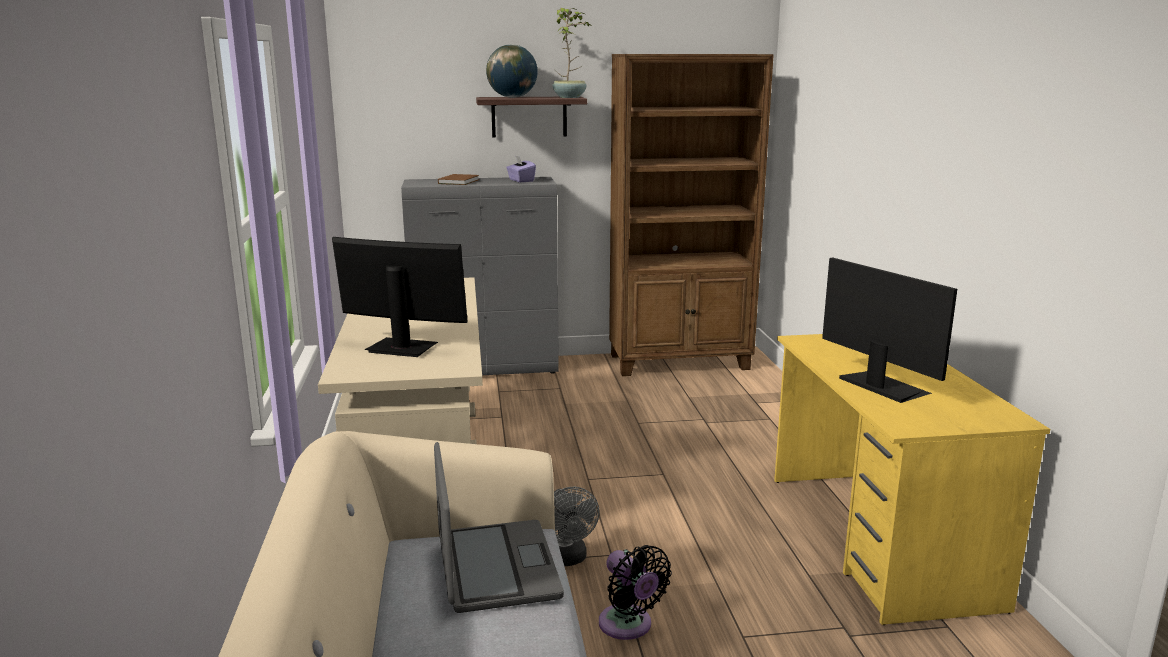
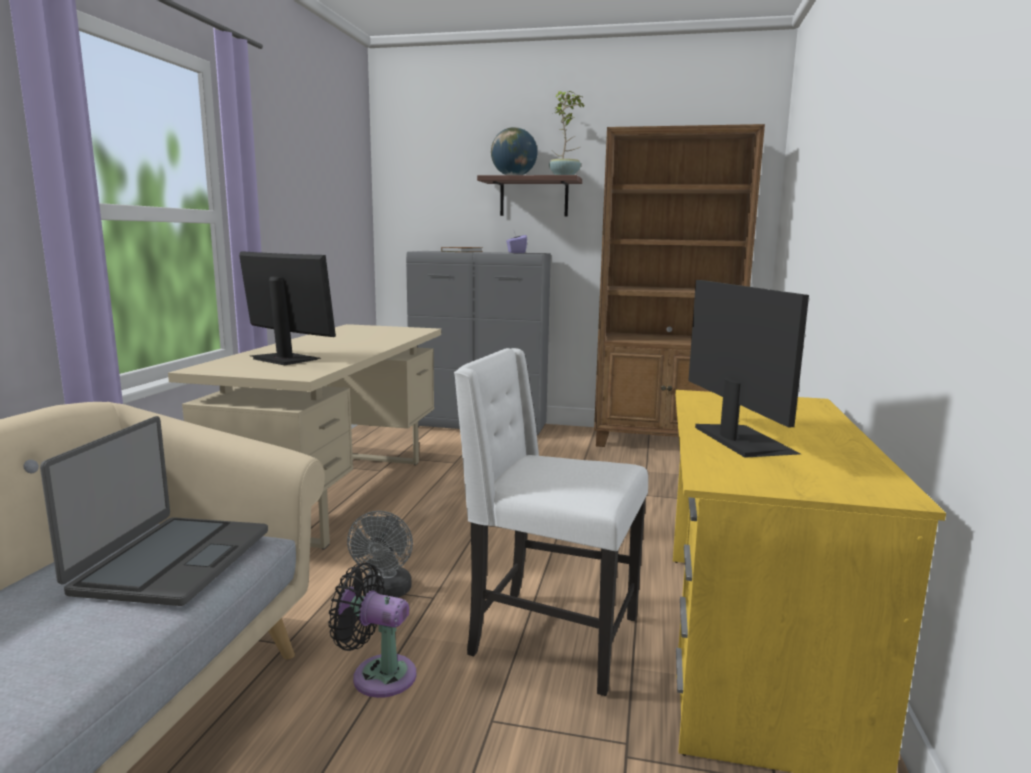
camera: 20 degrees right, 5 degrees down
black fan [599,545,672,640] -> black fan turned 120 degrees clockwise [328,562,416,698]
none -> white chair [454,348,648,696]

